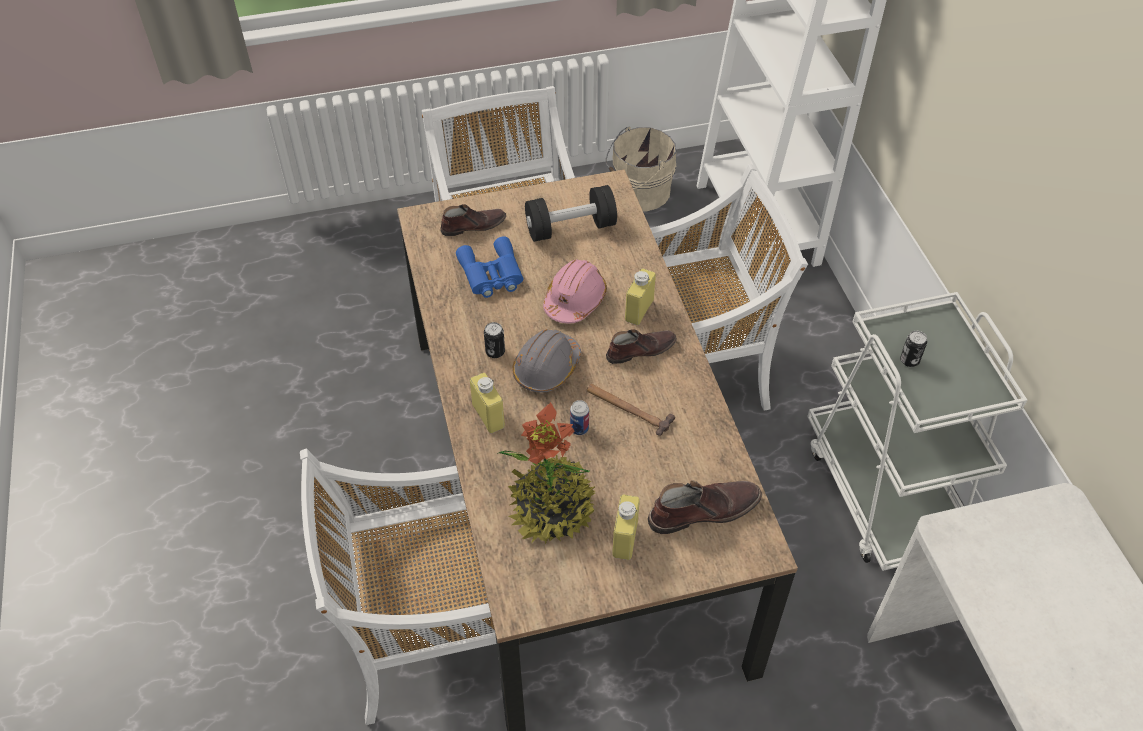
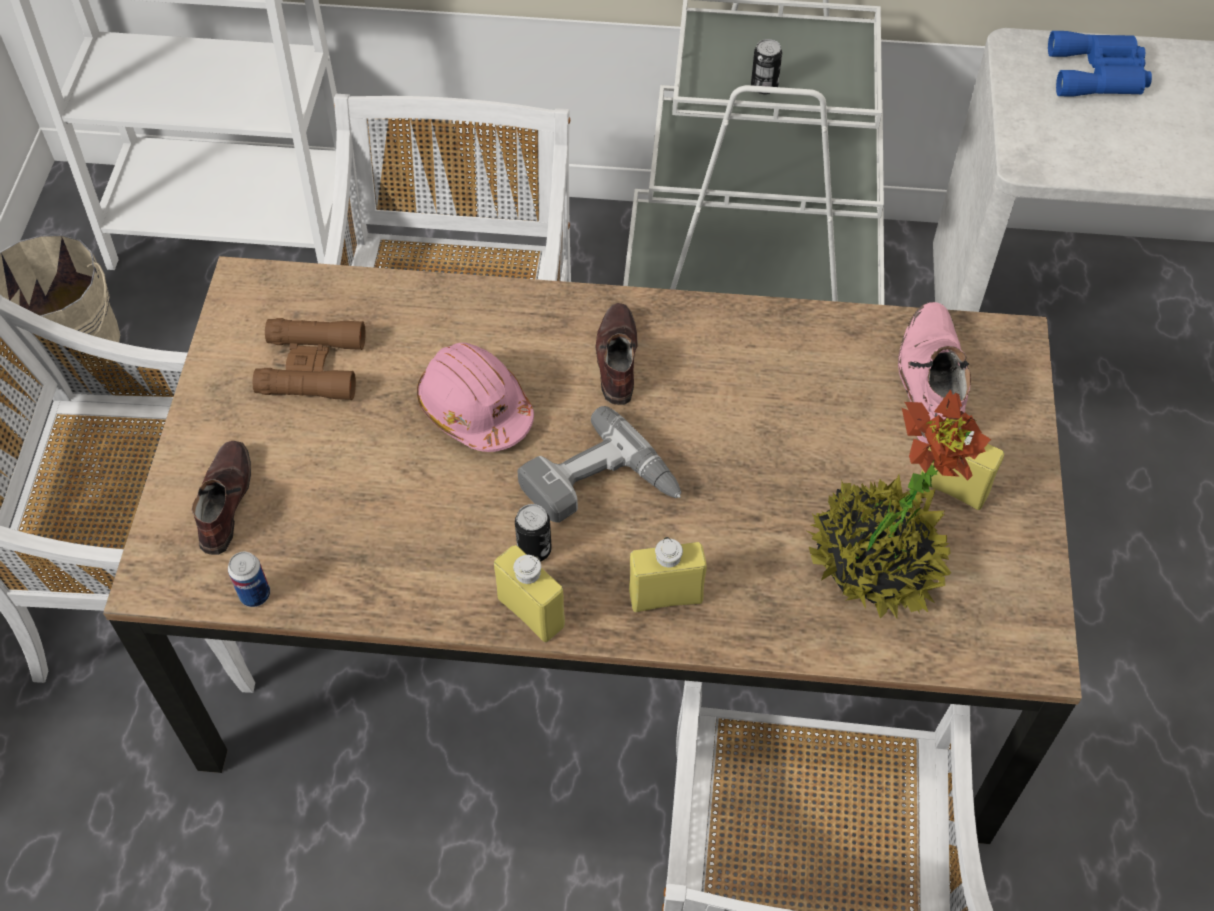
camera: 70 degrees left, 5 degrees up
blue binoculars [456,236,523,298] -> blue binoculars moved to [1048,31,1152,97]
grey hard hat [512,329,581,392] -> power drill [517,406,681,523]
black dumbbell [525,185,617,242] -> brown binoculars [253,318,366,400]
can [570,400,589,435] -> can moved to [228,552,270,607]
hammer [587,384,675,436] -> none
yellow bottle [625,268,656,325] -> yellow bottle moved to [494,545,565,642]
brown boot [647,480,762,534] -> pink boot [898,302,971,444]

